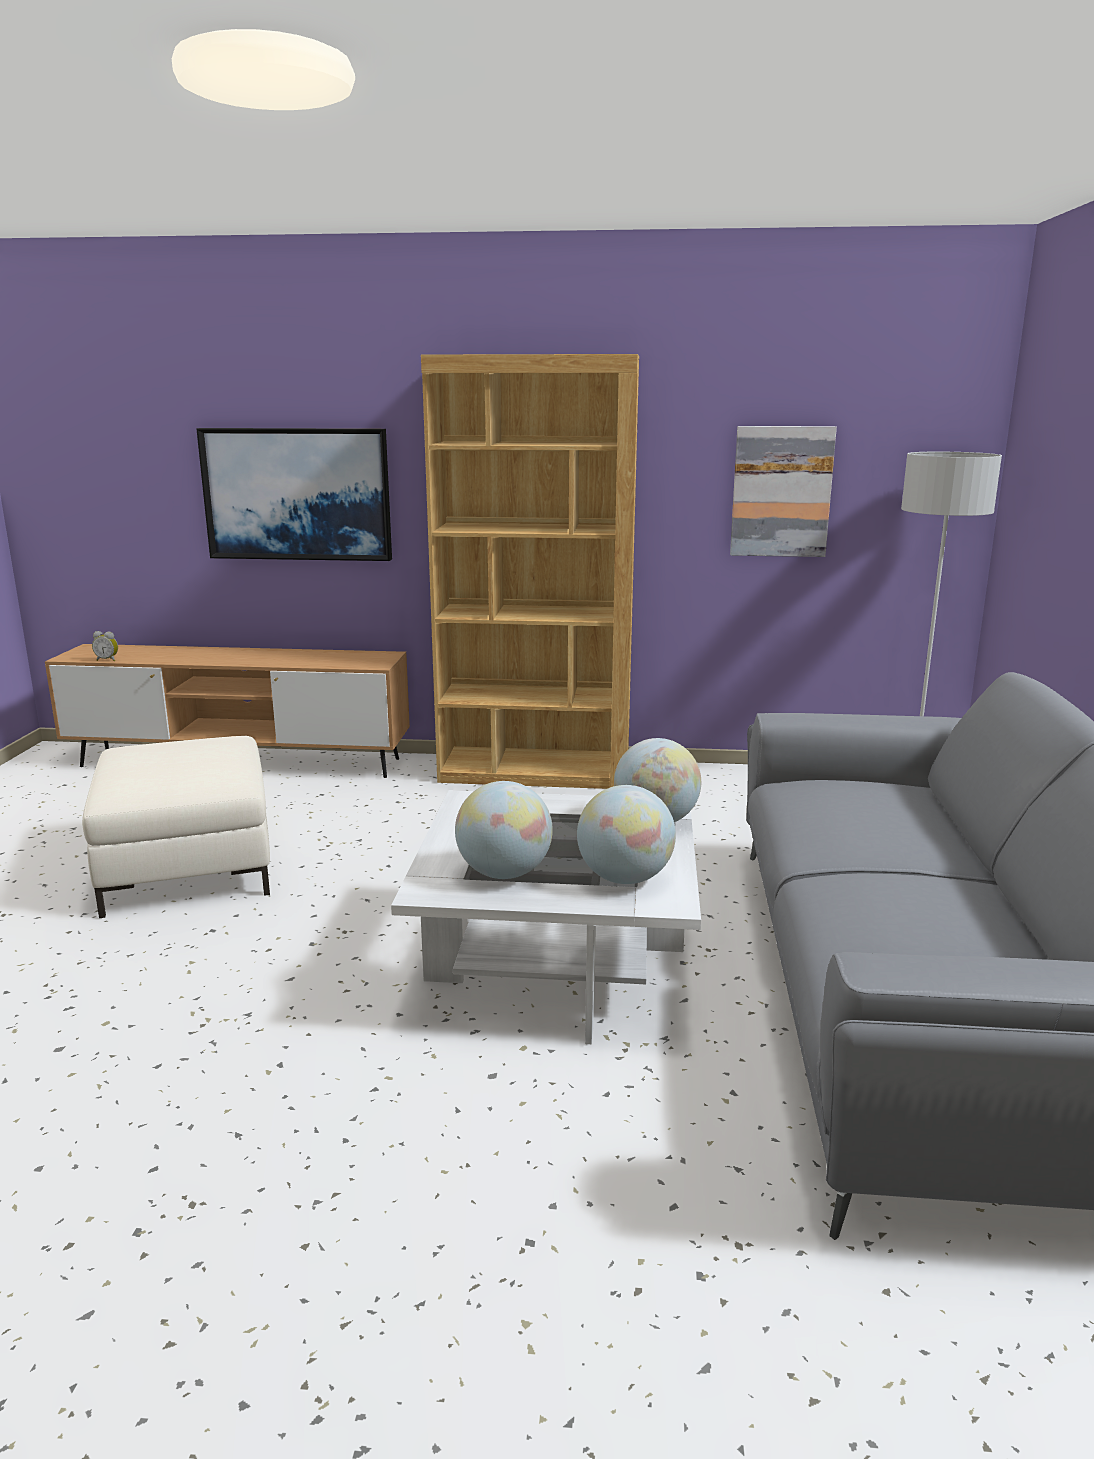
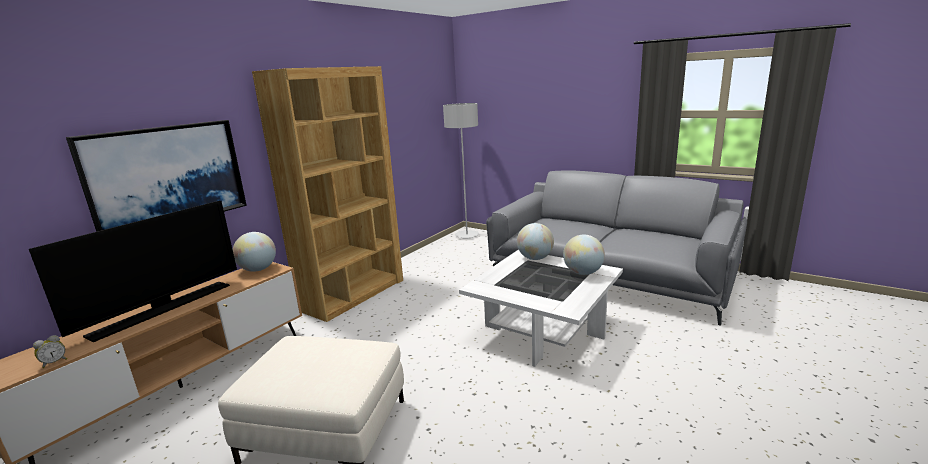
camera: 60 degrees left, 0 degrees up
globe [455,781,553,879] -> globe moved to [233,232,276,272]
picture [730,426,837,557] -> none
none -> television [29,201,237,342]

